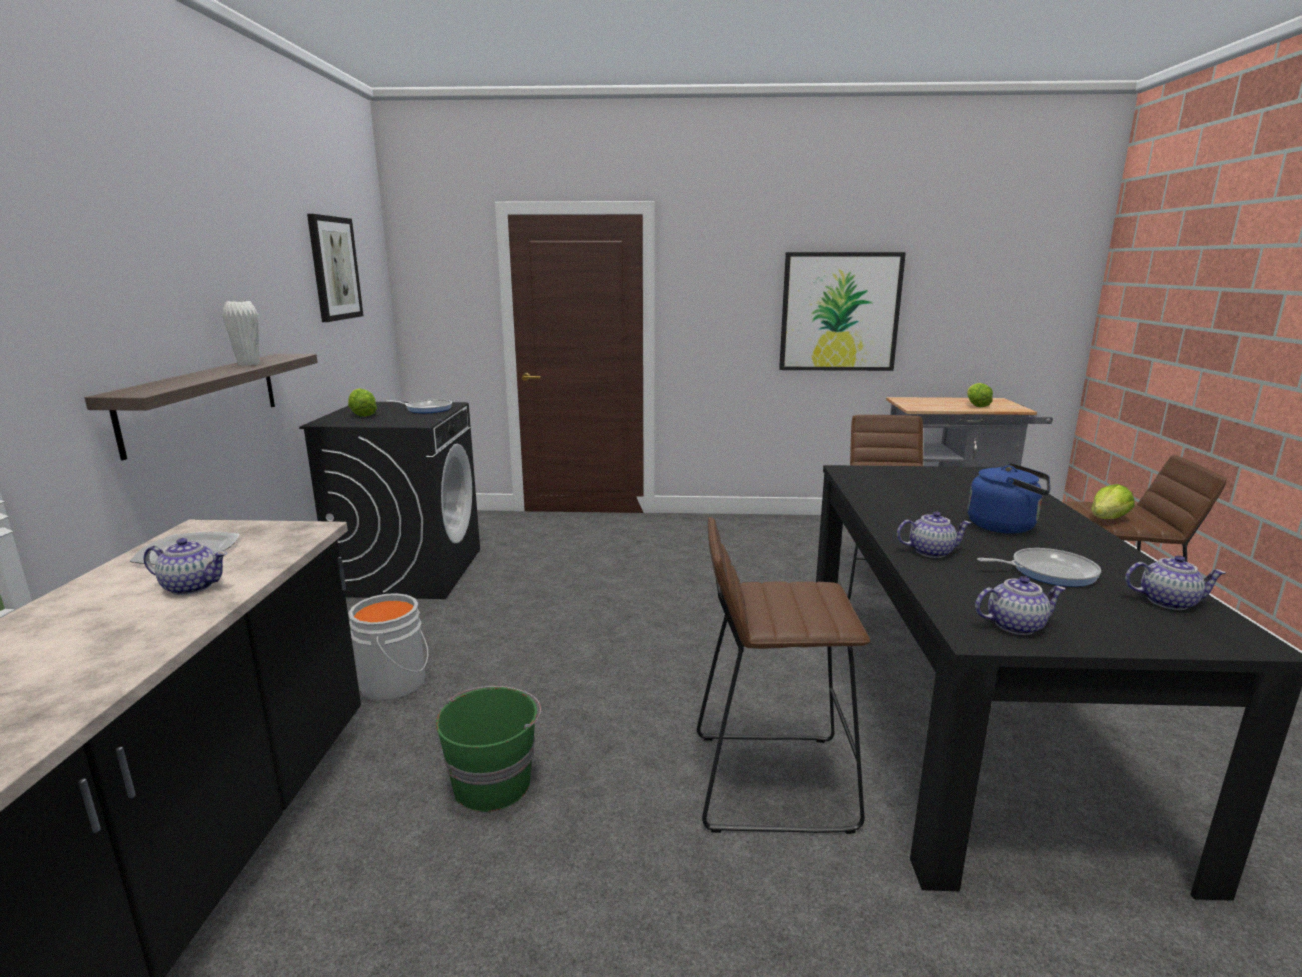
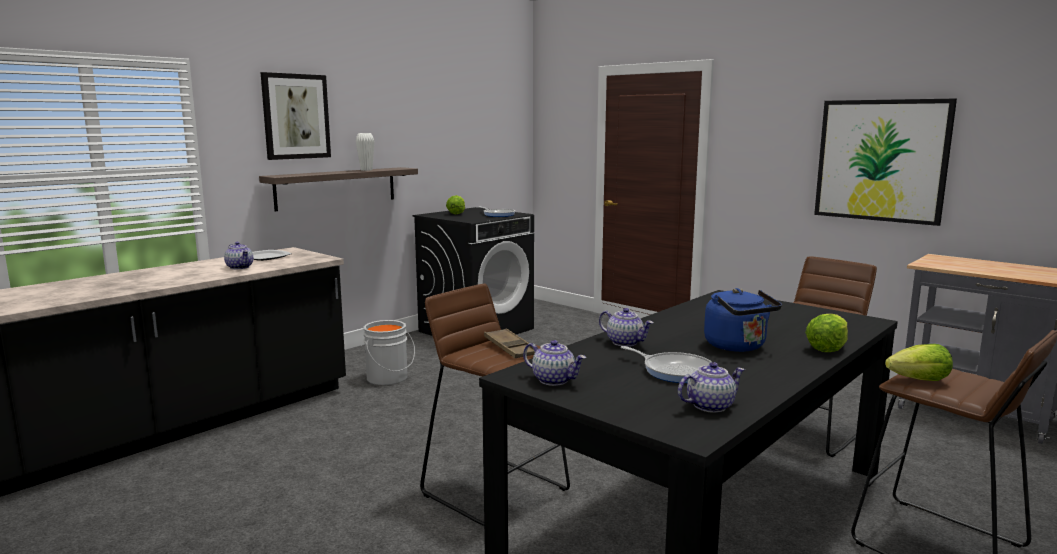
camera: 40 degrees right, 5 degrees down
picture [307,214,363,322] -> picture moved to [261,72,331,160]
green bucket [436,686,541,812] -> none
lettuce [967,383,993,407] -> lettuce moved to [805,314,848,352]
teapot [1125,555,1226,610] -> teapot turned 75 degrees counterclockwise [678,362,745,413]
none -> brown tray [484,328,535,358]

